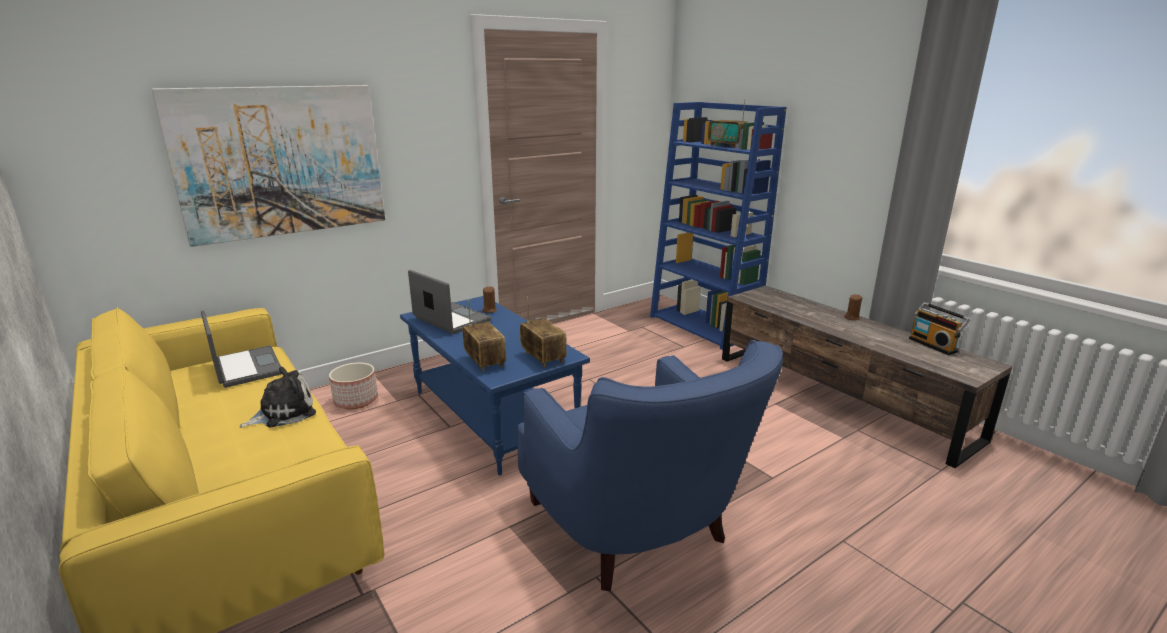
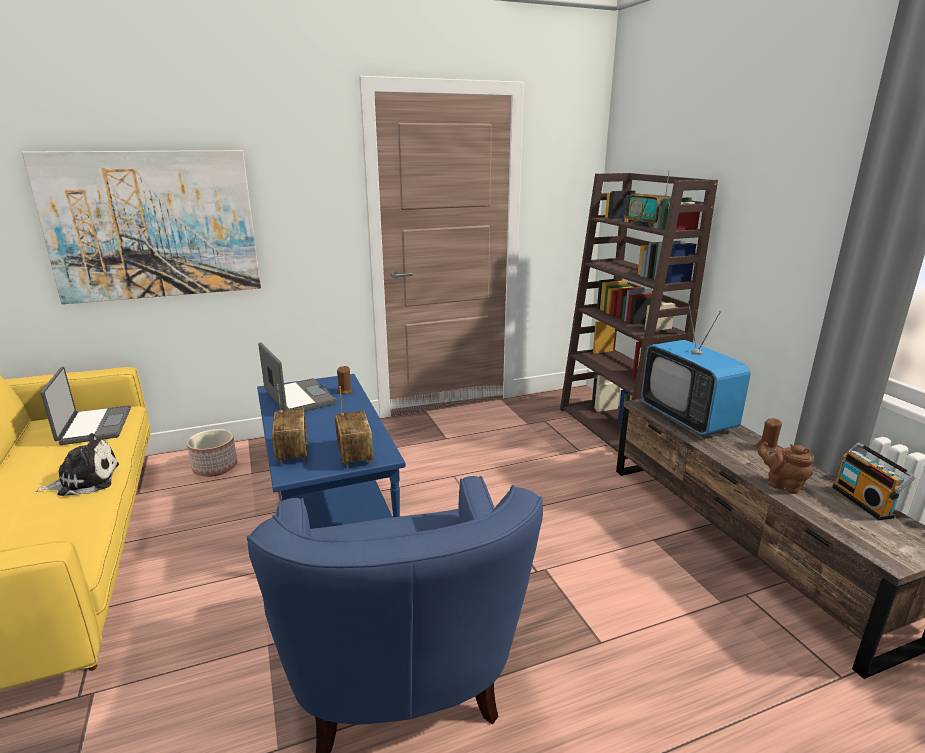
camera: 15 degrees right, 0 degrees up
blue bookcase [650,102,787,350] -> brown bookcase [560,173,718,459]
none -> television [641,301,751,435]
none -> brown teapot [758,441,814,494]

